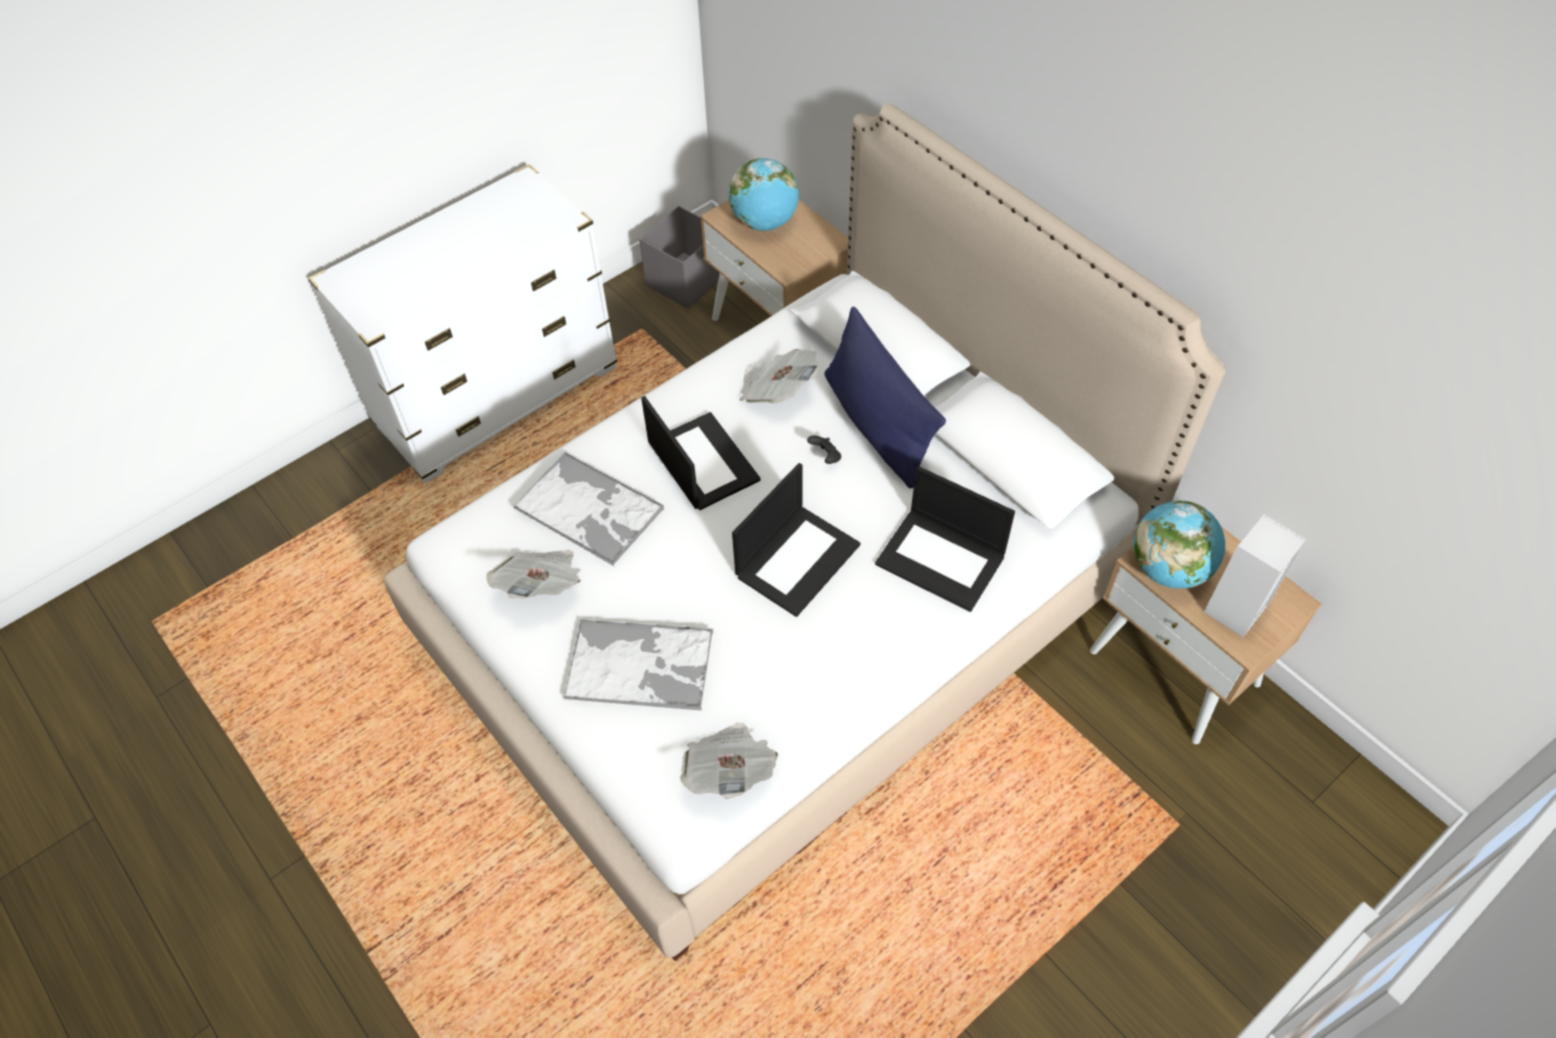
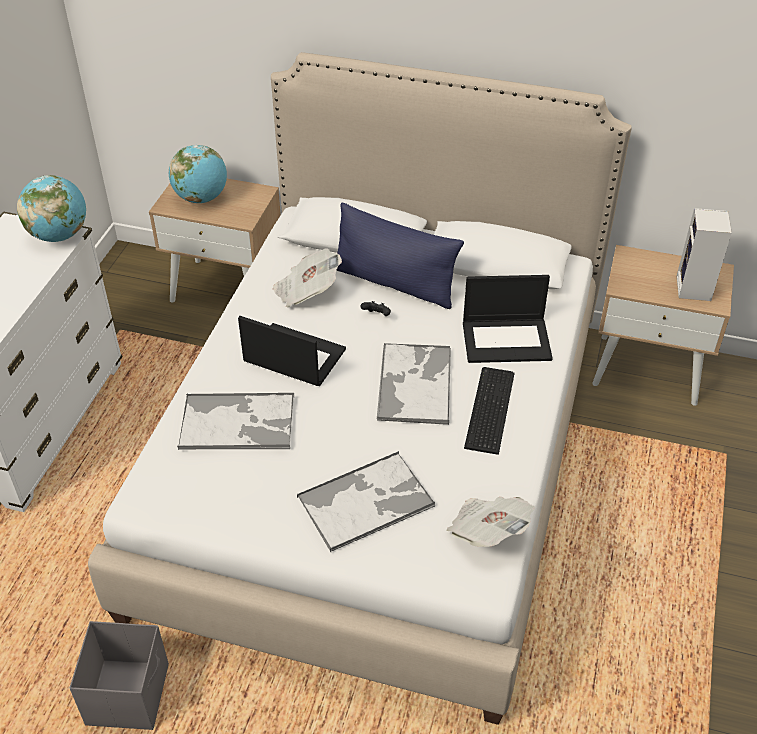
camera: 35 degrees left, 10 degrees down
newspaper [486,550,581,598] -> none
grey storage box [639,206,720,309] -> grey storage box moved to [69,621,169,730]
laptop [732,463,860,617] -> tray [377,343,451,425]
globe [1134,501,1225,589] -> globe moved to [17,175,86,242]
none -> keyboard [464,367,515,455]

